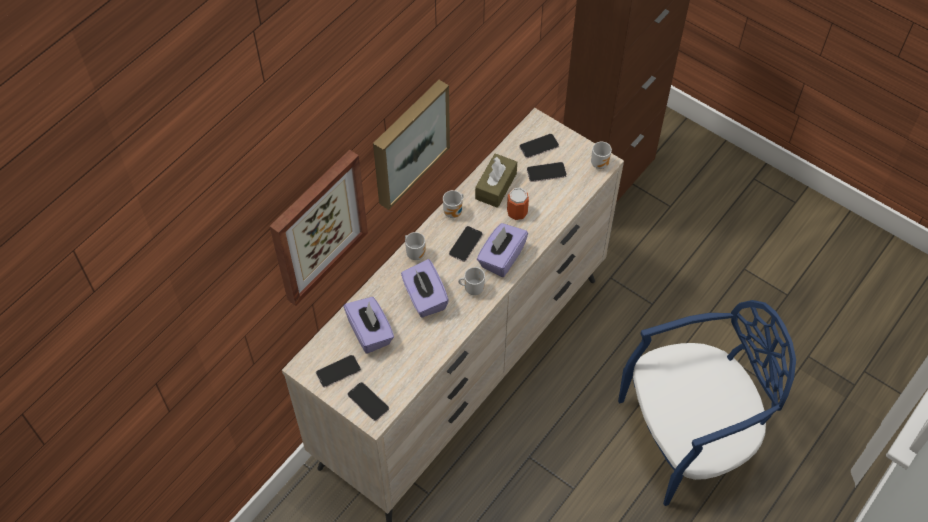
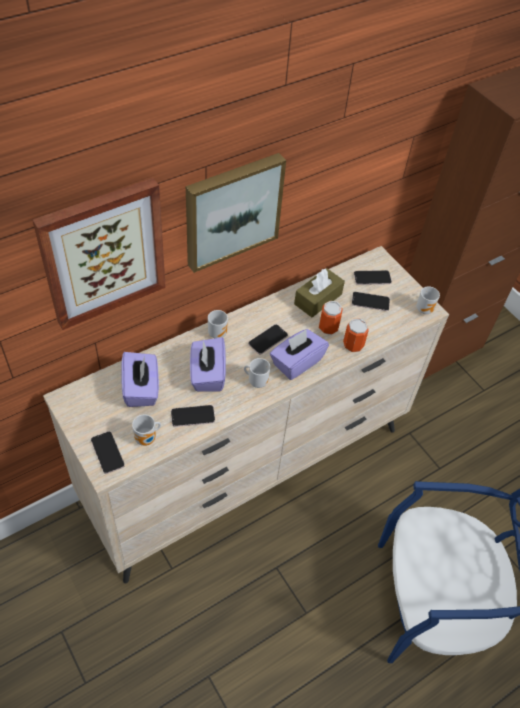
camera: 15 degrees right, 5 degrees down
phone [316,355,361,387] -> phone moved to [171,405,215,427]
mug [443,190,464,218] -> mug moved to [132,414,161,446]
none -> can [343,318,369,352]

